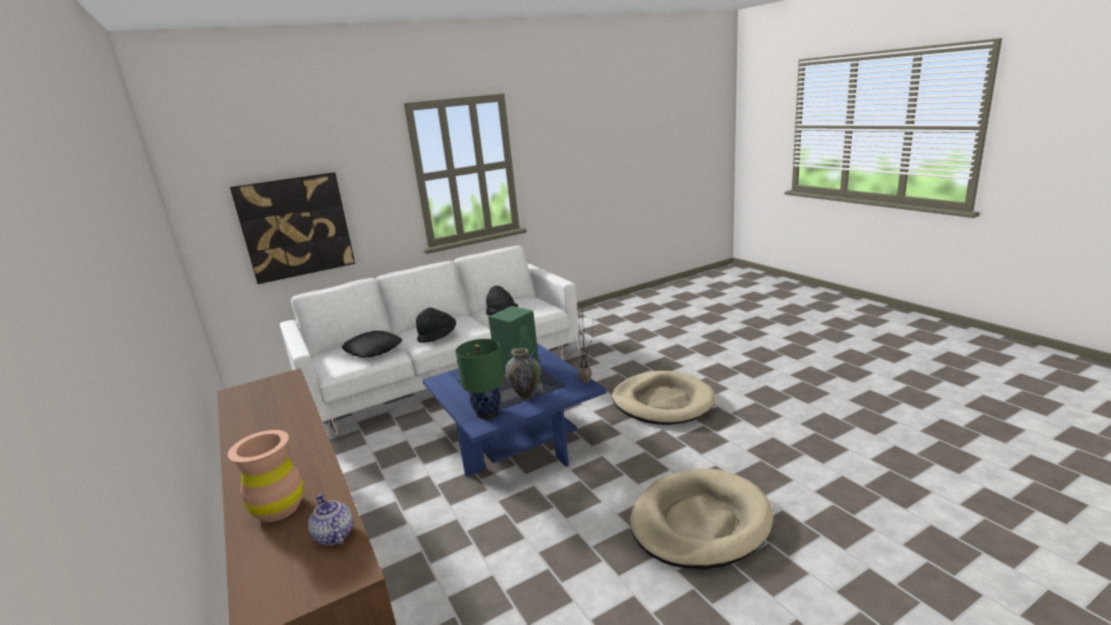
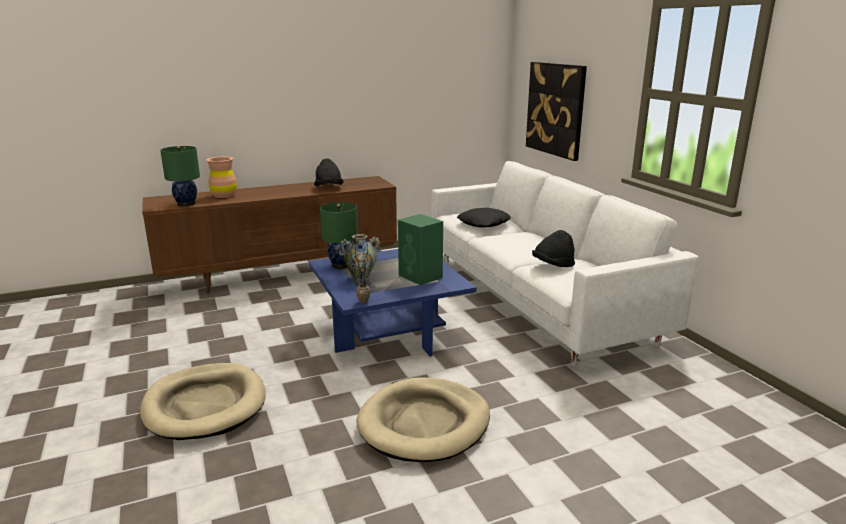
camera: 95 degrees right, 0 degrees up
teapot [308,494,353,546] -> green table lamp [160,146,200,206]
black hat [416,307,456,343] -> black hat moved to [314,158,344,186]

